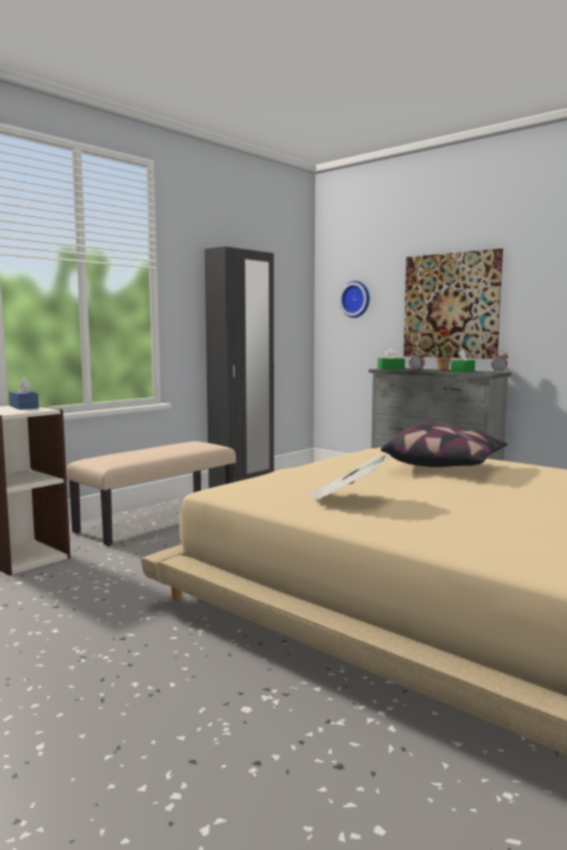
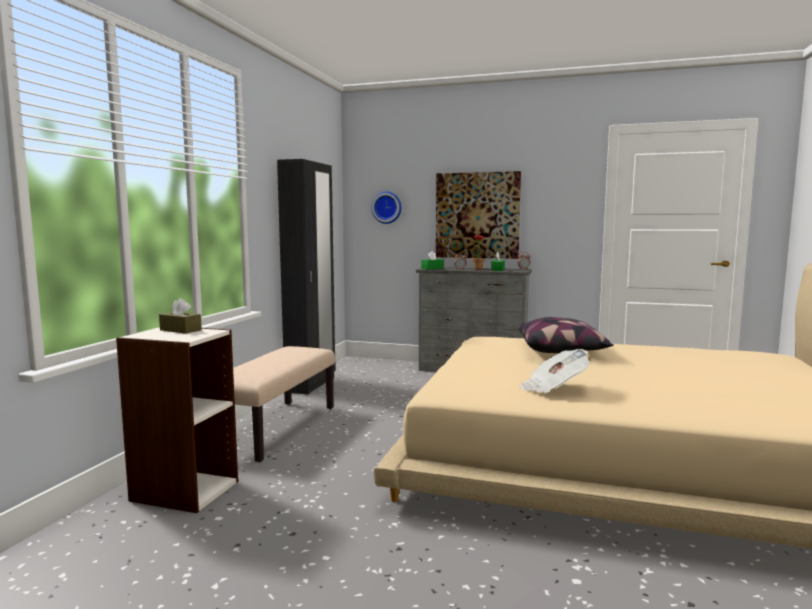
camera: 25 degrees left, 0 degrees up
blue tissue box [9,378,39,410] -> brown tissue box [159,298,202,334]

